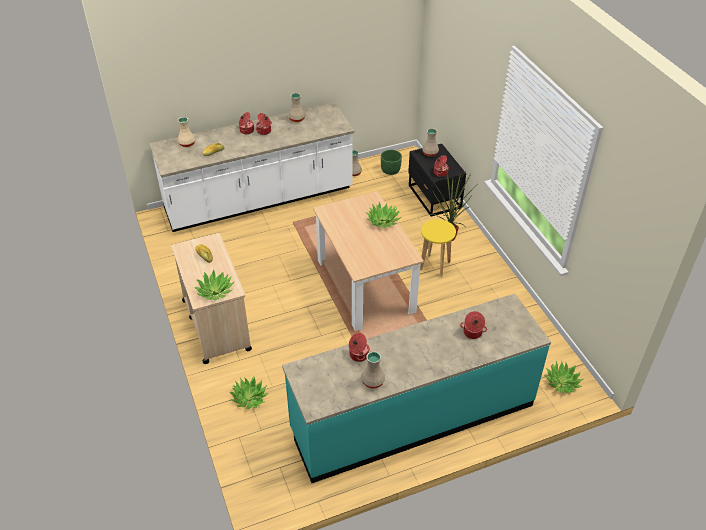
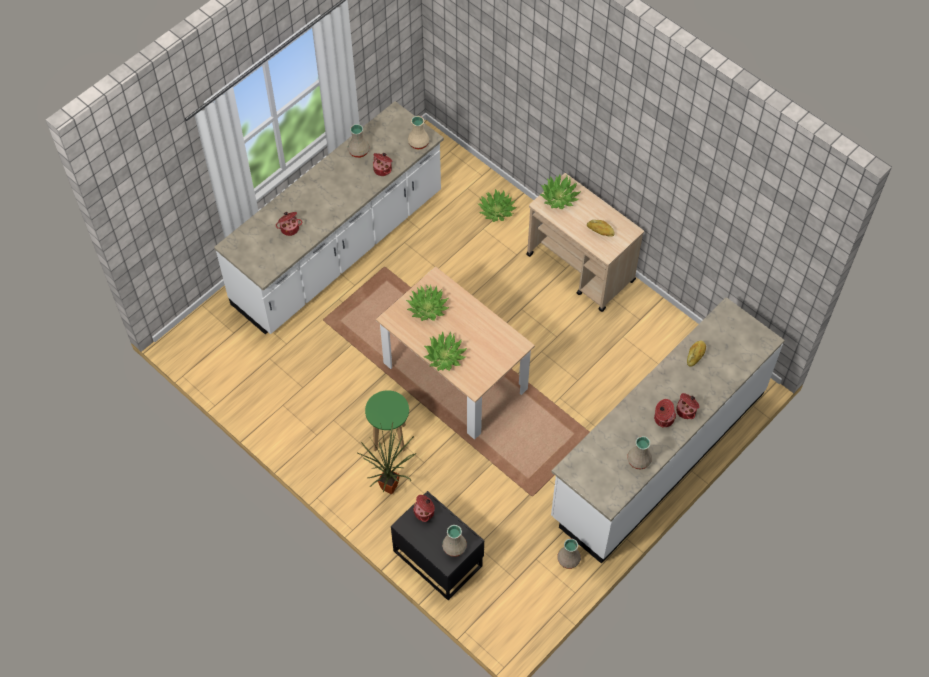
camera: 155 degrees right, 15 degrees up
beige vase [178,117,195,147] -> beige vase moved to [408,116,429,149]
turquoise counter [282,294,551,483] -> white counter [214,101,444,334]
green planter [381,150,402,175] -> none
yellow stool [420,219,456,277] -> green stool [365,390,409,452]
potted plant [544,361,583,394] -> potted plant moved to [406,284,449,321]

